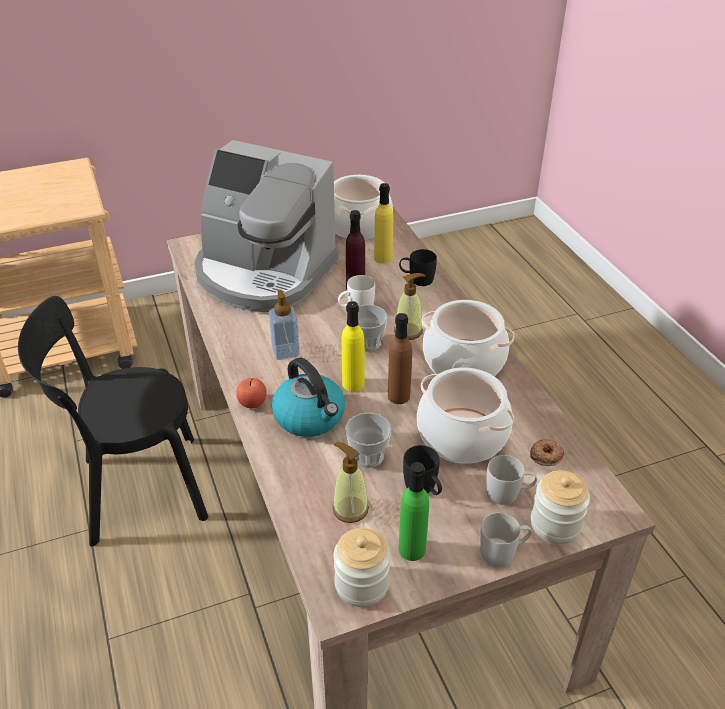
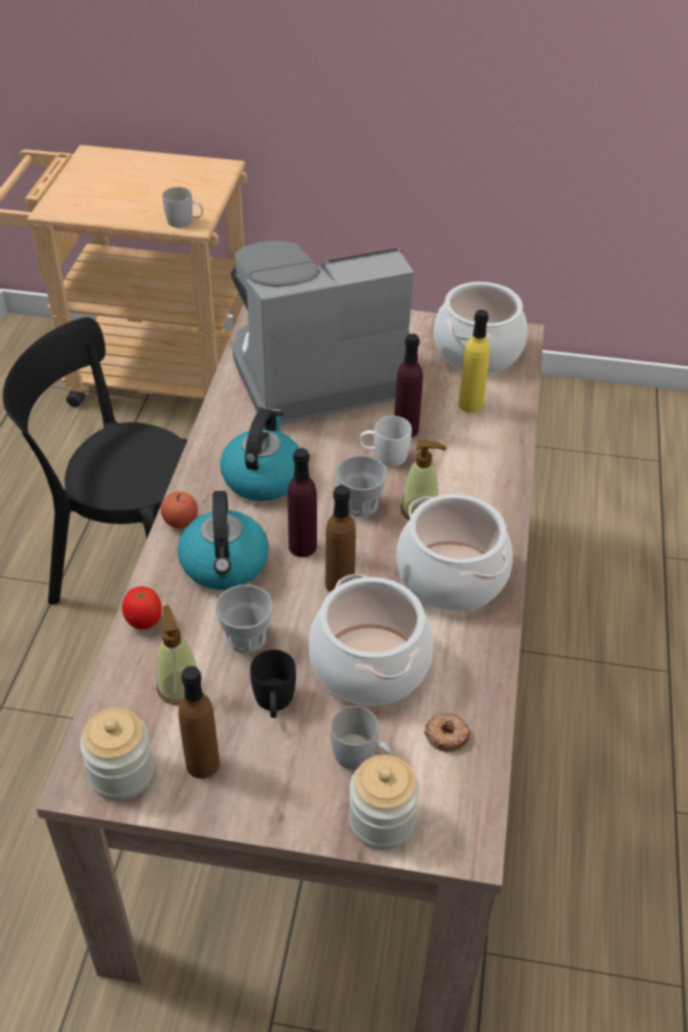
camera: 30 degrees right, 5 degrees up
coffee machine [194,140,339,312] -> coffee machine turned 105 degrees clockwise [231,241,414,424]
soap dispenser [269,290,300,360] -> kettle [220,408,299,501]
yellow bottle [342,301,365,392] -> purple bottle [288,448,317,557]
black mug [399,249,437,286] -> none
green bottle [399,462,429,561] -> brown bottle [178,666,220,779]
white mug [480,513,532,567] -> white mug moved to [162,187,203,228]
none -> tomato [122,586,162,629]

